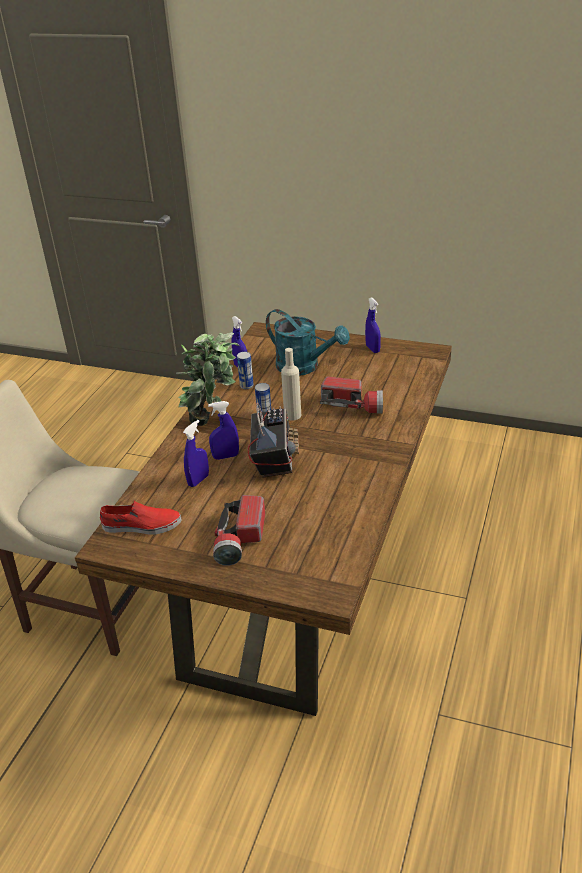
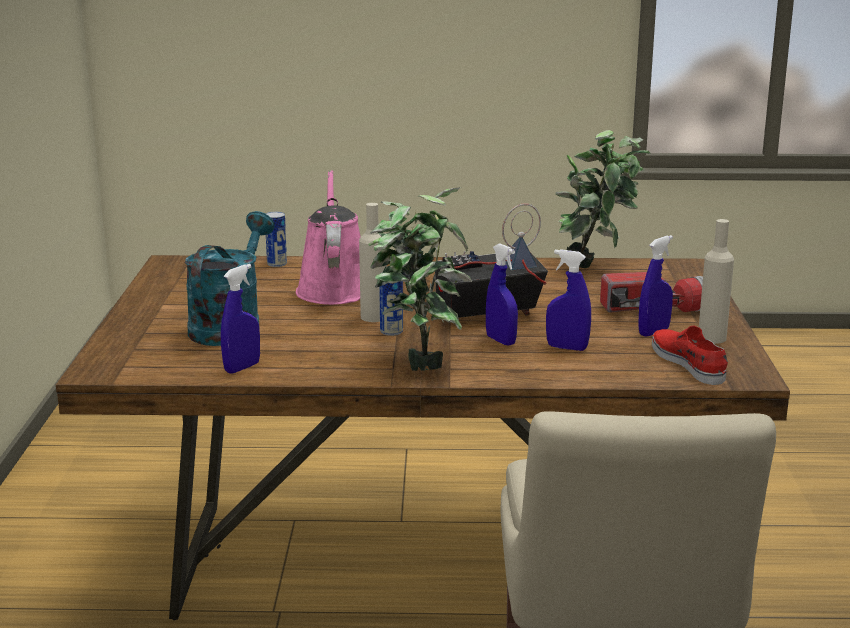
camera: 110 degrees left, 15 degrees down
can [237,352,254,389] -> can moved to [266,212,287,267]
flashlight [320,377,383,413] -> pink watering can [296,170,361,305]
blue spray bottle [365,297,381,353] -> blue spray bottle moved to [638,235,673,337]
none -> potted plant [555,130,651,268]
none -> beige bottle [699,219,734,344]

